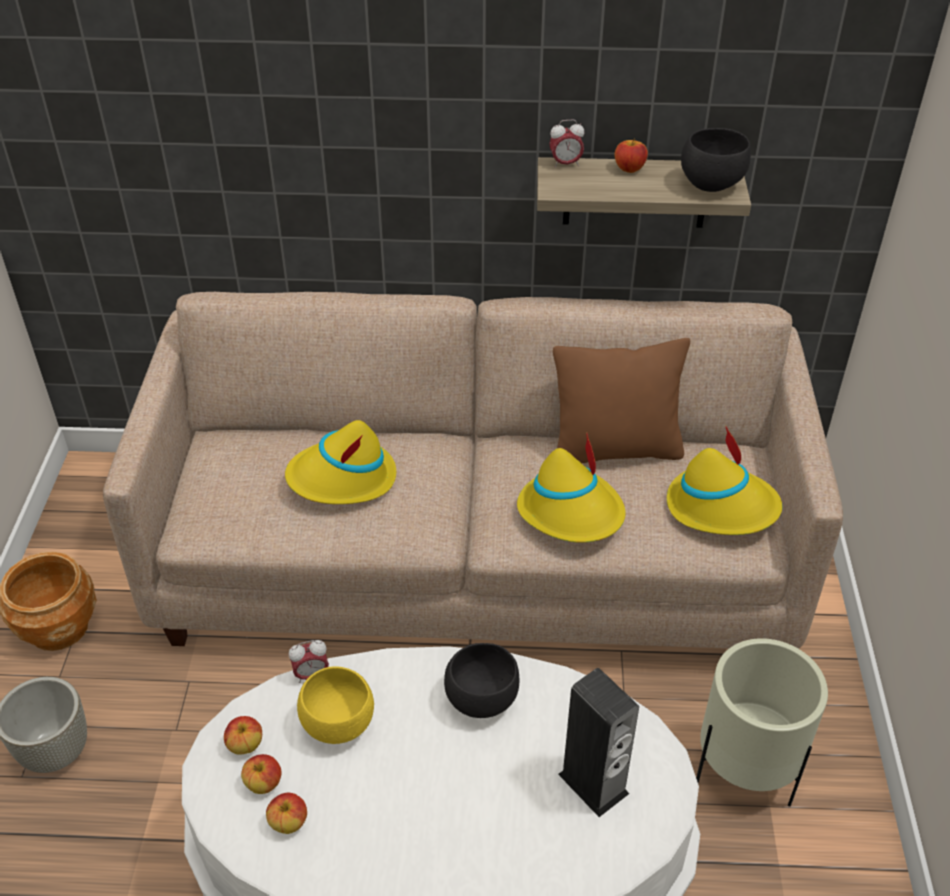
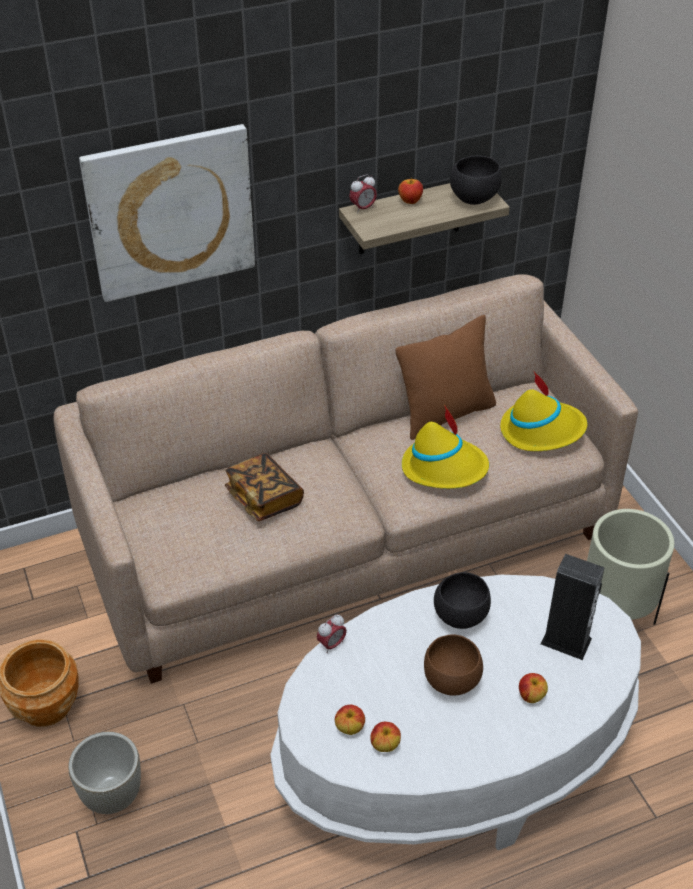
camera: 25 degrees left, 0 degrees up
apple [224,716,262,755] -> apple moved to [519,673,548,703]
yellow hat [285,420,396,504] -> book [225,453,304,521]
yellow bowl [297,666,374,744] -> none
none -> picture [79,124,255,302]
none -> brown bowl [424,635,483,696]

